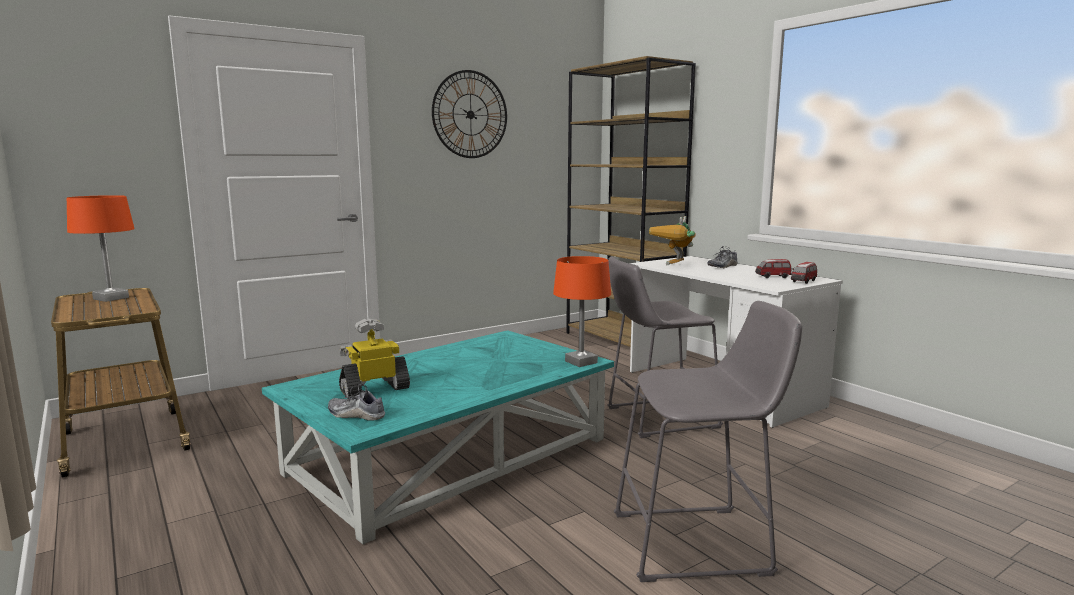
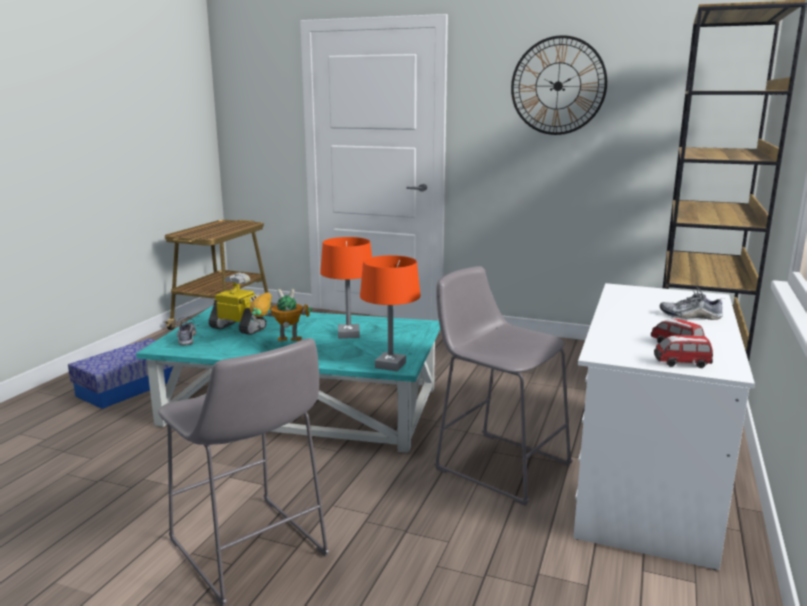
camera: 55 degrees right, 5 degrees up
orange table lamp [67,195,135,302] -> orange table lamp moved to [320,237,372,339]
toy robot [649,216,695,265] -> toy robot moved to [250,289,312,341]
none -> storage box [68,338,179,409]

